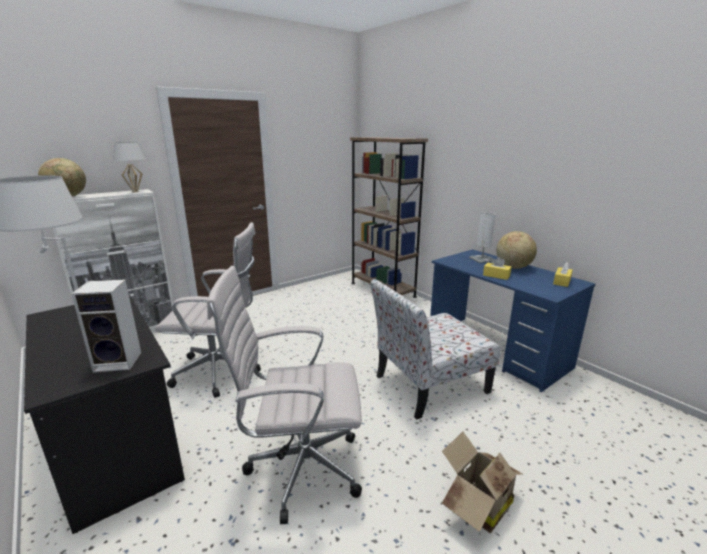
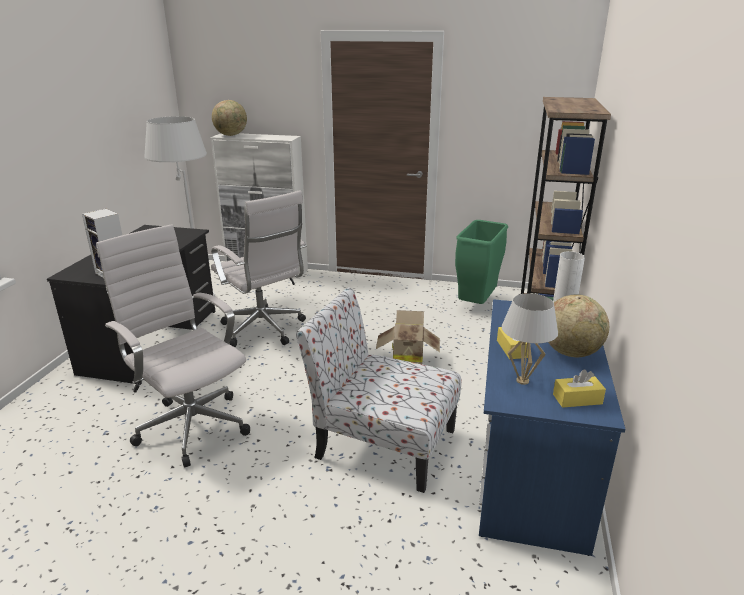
camera: 50 degrees right, 5 degrees up
white table lamp [113,142,145,193] -> white table lamp moved to [502,293,558,385]
cardboard box [442,432,522,533] -> cardboard box moved to [376,310,440,364]
none -> green trash can [455,220,508,304]

